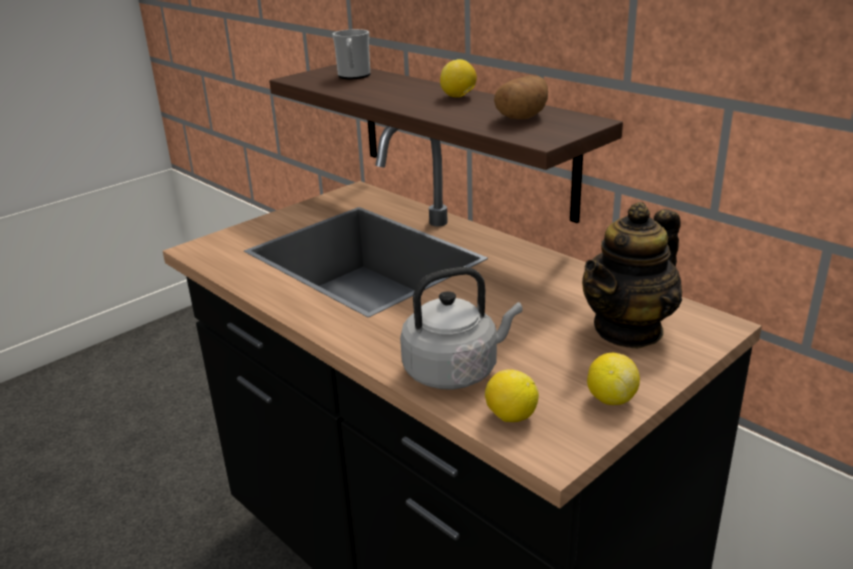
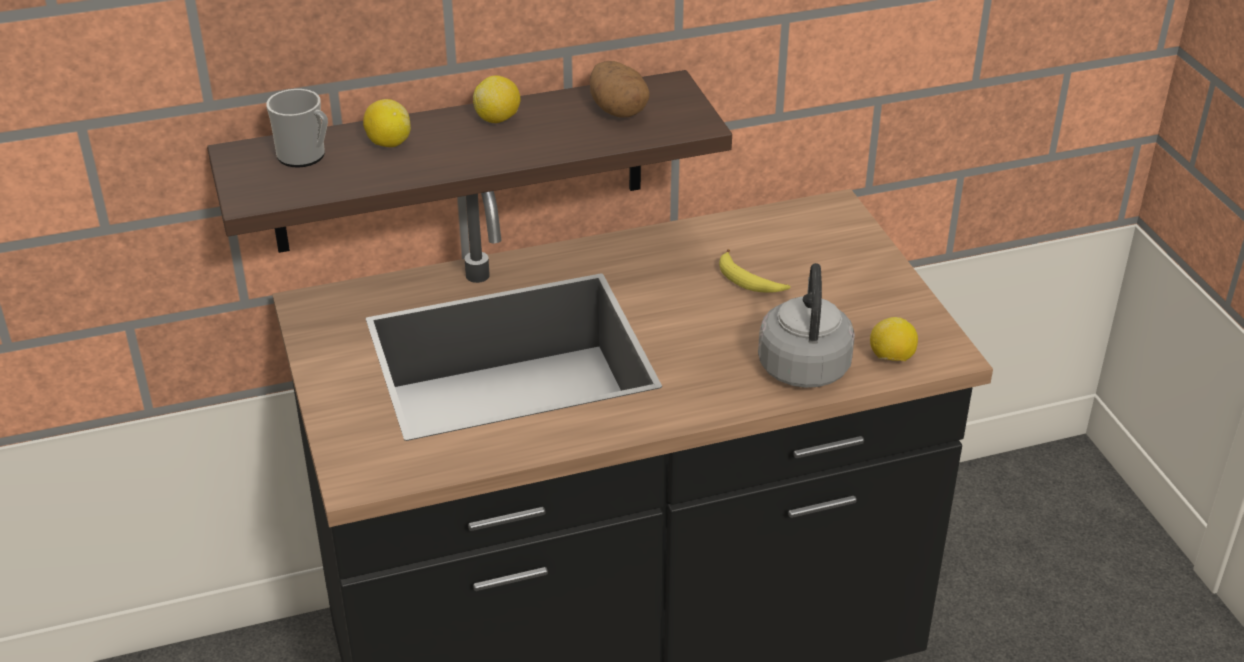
camera: 65 degrees left, 10 degrees up
teapot [582,202,682,349] -> none
lemon [587,353,640,405] -> lemon moved to [363,99,411,147]
none -> banana [719,249,790,293]

